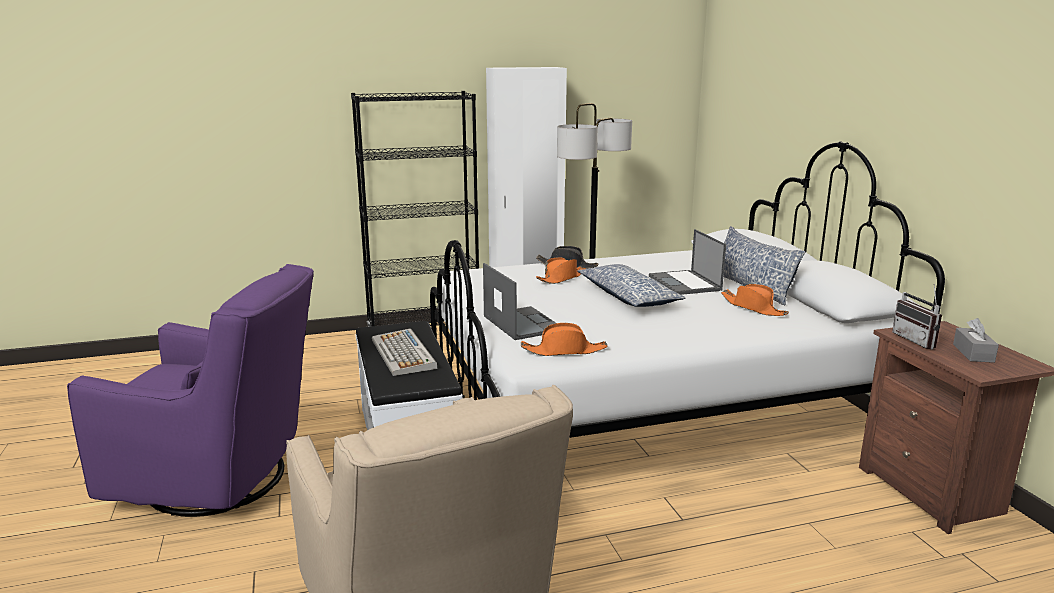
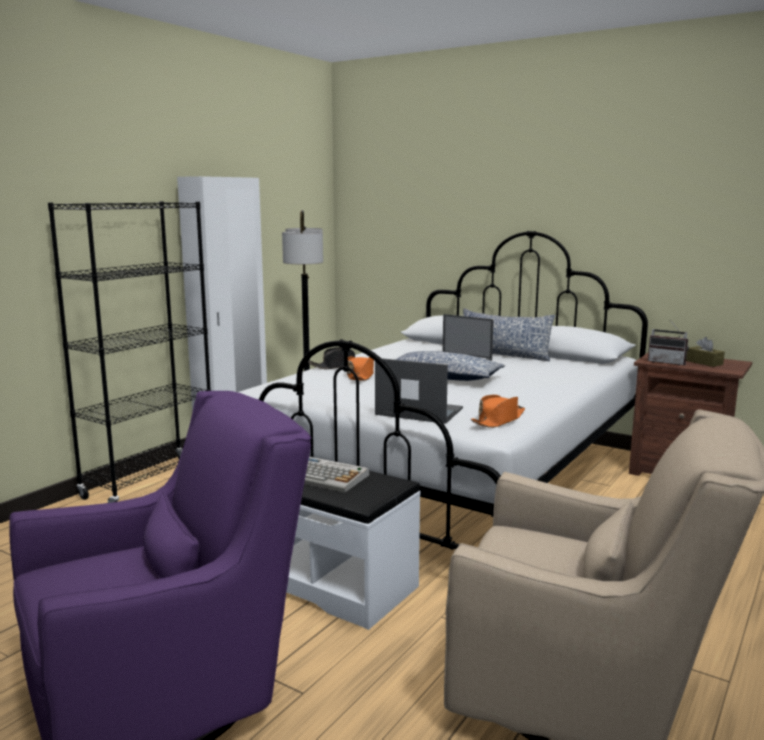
camera: 40 degrees left, 5 degrees down
orange hat [721,284,789,316] -> none
grey tissue box [953,318,999,363] -> brown tissue box [686,337,725,367]

